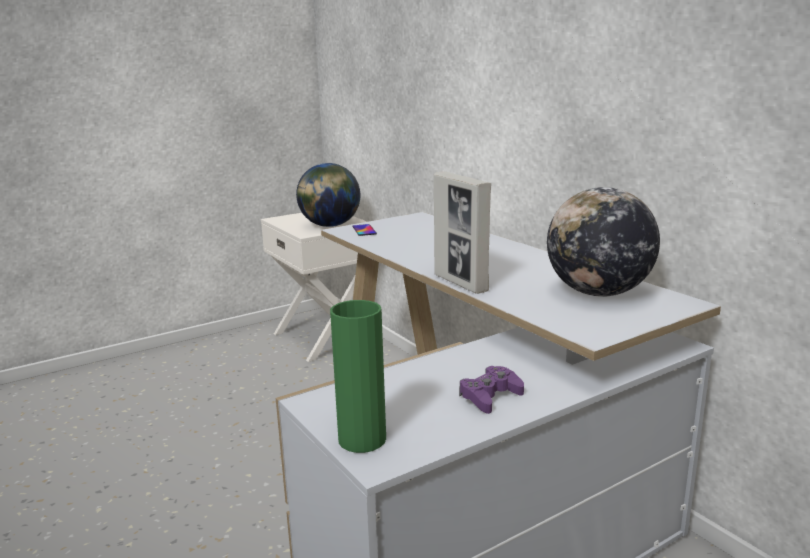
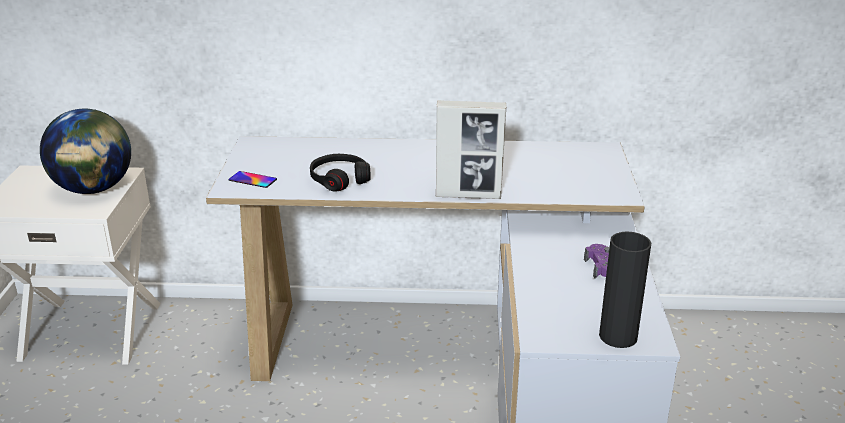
camera: 55 degrees left, 10 degrees up
green vase [330,300,386,453] -> black vase [599,232,651,348]
globe [547,187,660,297] -> none
none -> black headphones [310,154,371,191]

